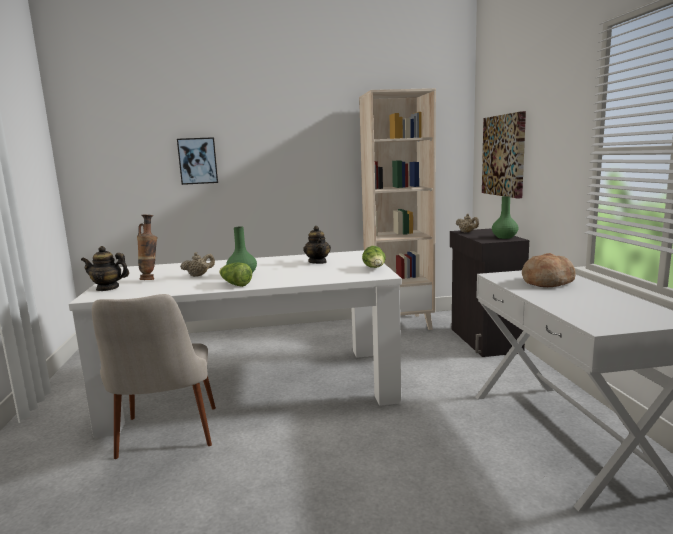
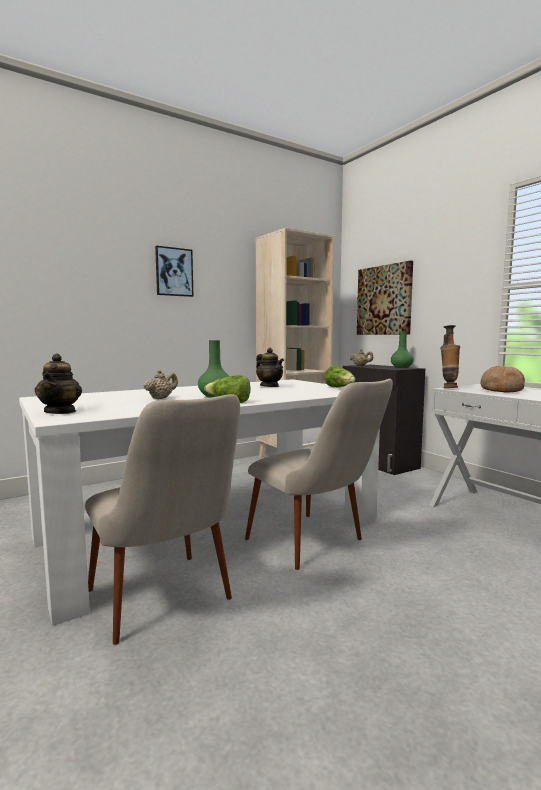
camera: 25 degrees left, 5 degrees down
teapot [81,246,129,291] -> teapot turned 75 degrees counterclockwise [35,353,82,414]
vase [137,214,158,280] -> vase moved to [440,325,460,388]
picture [177,137,218,185] -> picture moved to [155,246,194,297]
none -> beige chair [245,379,393,570]

